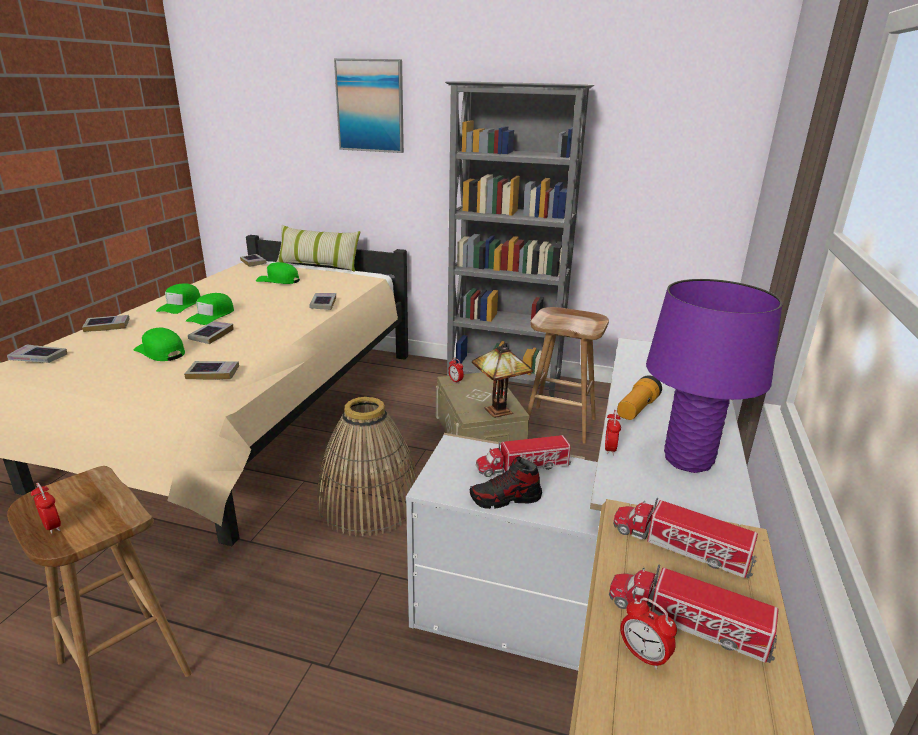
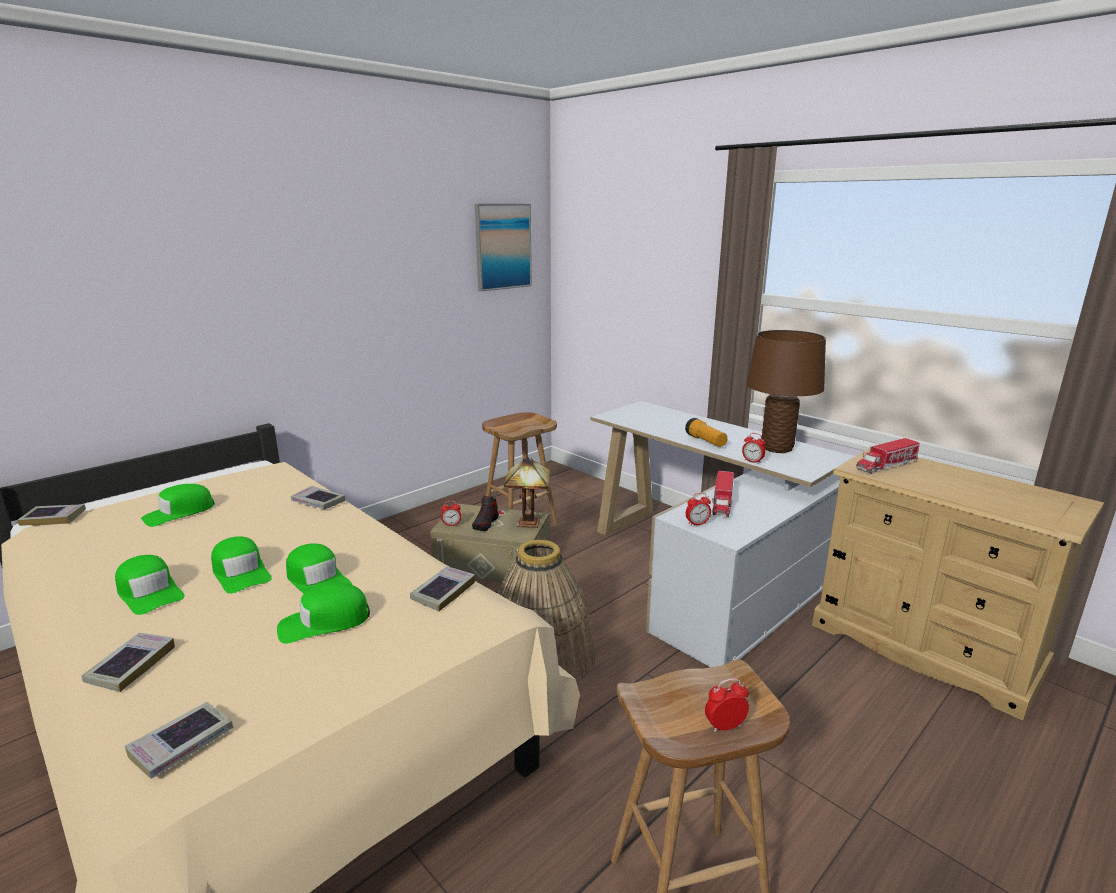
camera: 60 degrees left, 5 degrees down
book [188,321,234,344] -> green cap [286,543,352,594]
pillow [276,225,360,272] -> none
picture [334,58,404,153] -> picture moved to [475,204,532,292]
grey bookcase [445,81,594,397] -> none
shoe [470,456,542,509] -> shoe moved to [472,495,498,531]
toy truck [609,564,779,663] -> none
alarm clock [620,597,677,670] -> alarm clock moved to [686,493,711,526]
purple table lamp [646,279,783,473] -> brown table lamp [746,330,826,453]

